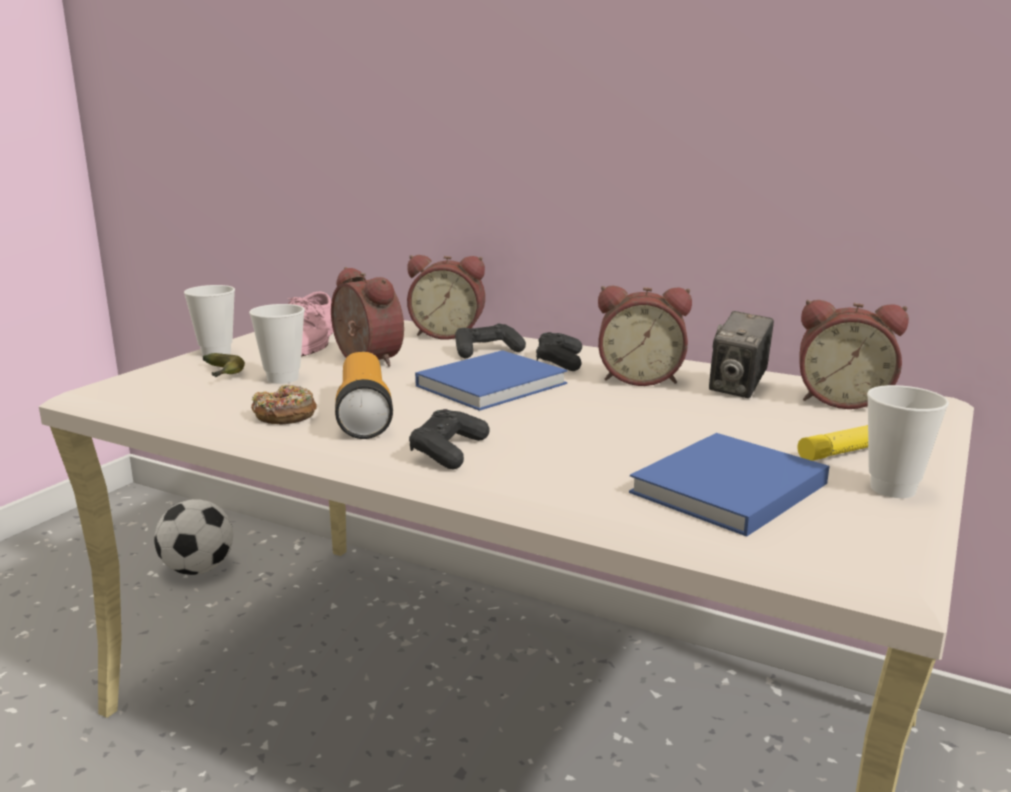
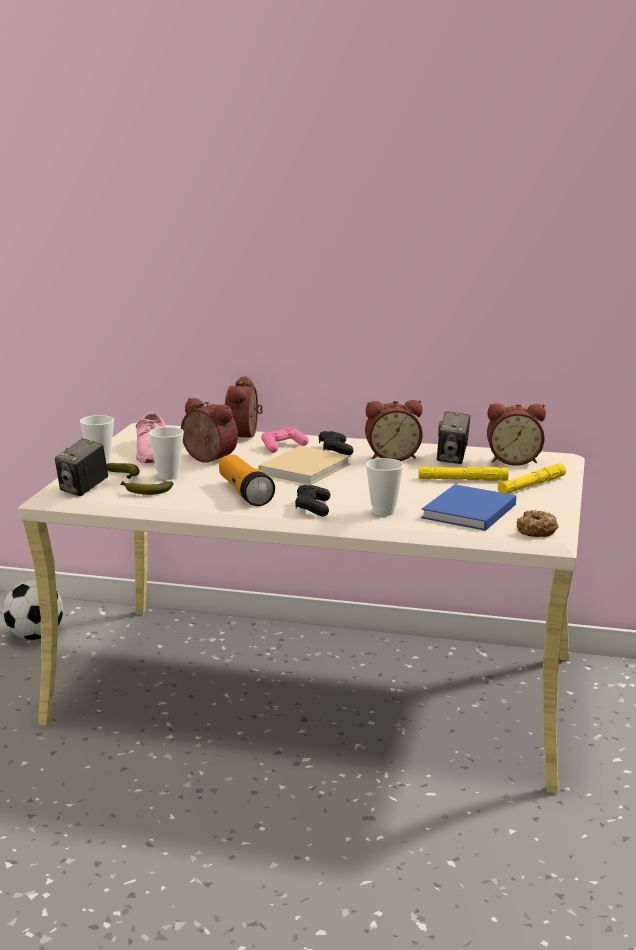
camera: 15 degrees left, 0 degrees up
donut [251,385,317,424] -> donut moved to [516,510,559,537]
alarm clock [407,255,485,340] -> alarm clock turned 105 degrees clockwise [225,376,263,438]
blue book [415,350,568,411] -> beige book [258,446,350,485]
black game controller [455,324,526,358] -> pink game controller [261,427,309,453]
cup [867,385,949,498] -> cup moved to [366,458,404,516]
none -> camera [55,438,108,496]
none -> banana [120,481,173,495]
none -> yellow flashlight [419,467,508,481]

